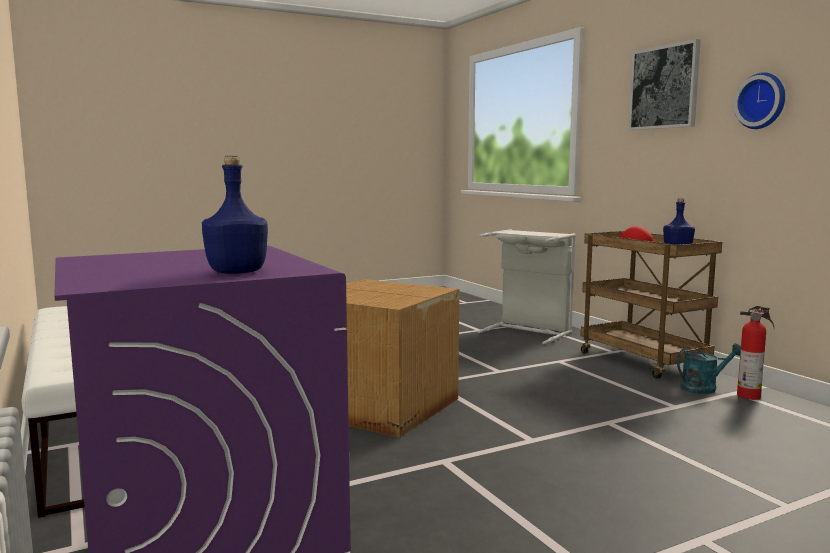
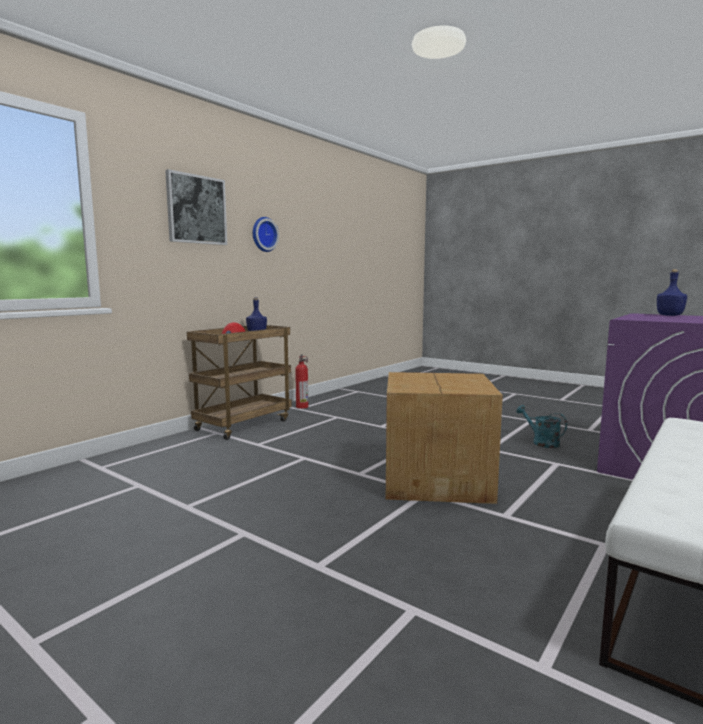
camera: 115 degrees left, 0 degrees up
grey laundry basket [478,229,576,344] -> none
turquoise watering can [677,343,741,394] -> turquoise watering can moved to [516,405,567,448]

